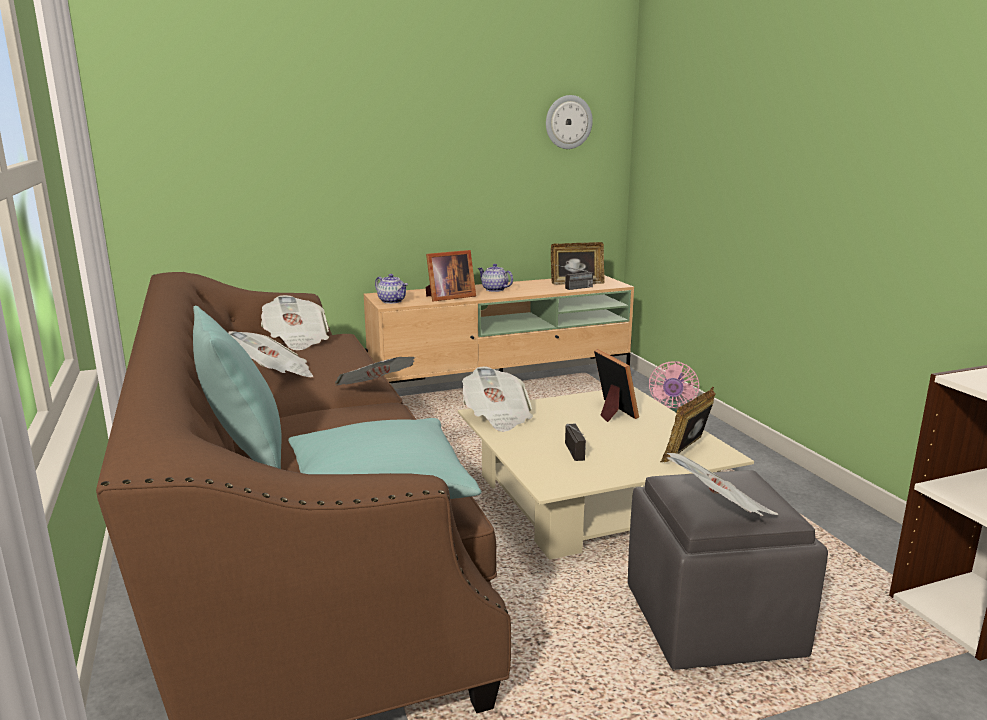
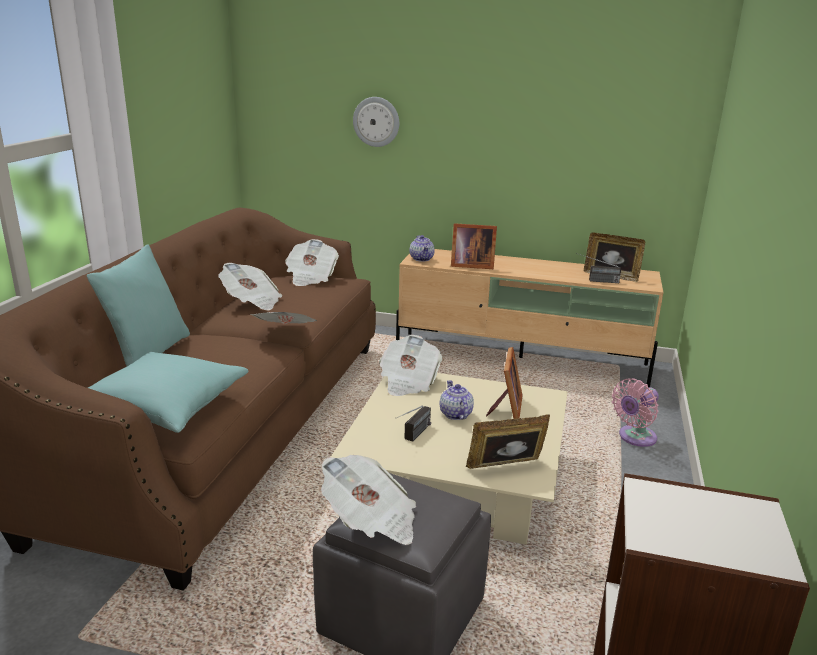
camera: 35 degrees right, 5 degrees up
teapot [478,264,513,292] -> teapot moved to [440,380,474,420]
wall clock [546,95,593,149] -> wall clock moved to [353,97,399,147]

